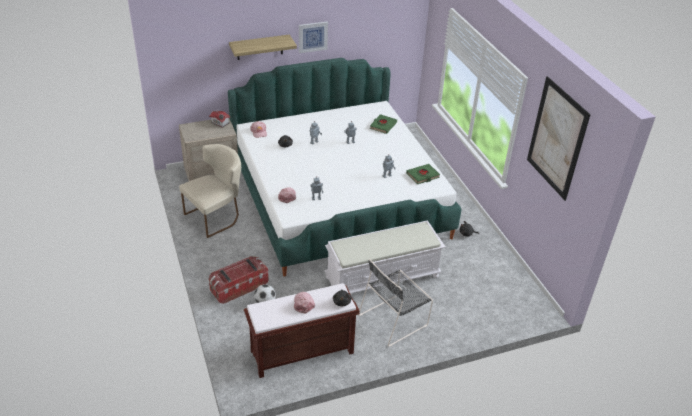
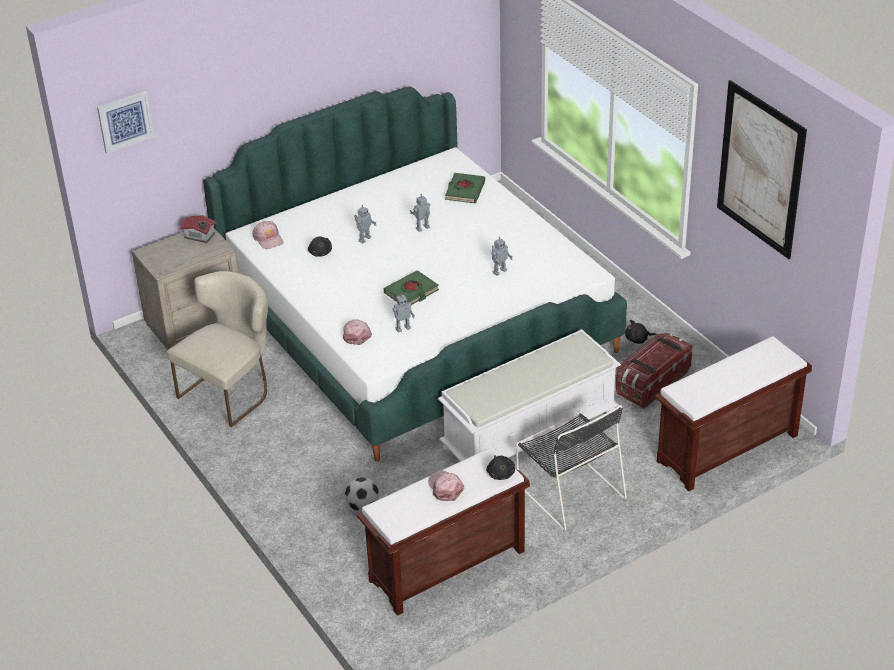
camera: 10 degrees left, 0 degrees up
storage box [209,256,269,304] -> storage box moved to [616,333,693,409]
shelf [229,35,297,60] -> none
picture [299,22,328,53] -> picture moved to [97,91,154,153]
black chair [358,259,433,347] -> black chair turned 75 degrees counterclockwise [516,405,627,530]
green book [406,164,440,184] -> green book moved to [384,270,439,305]
none -> brown bench [655,336,812,491]

